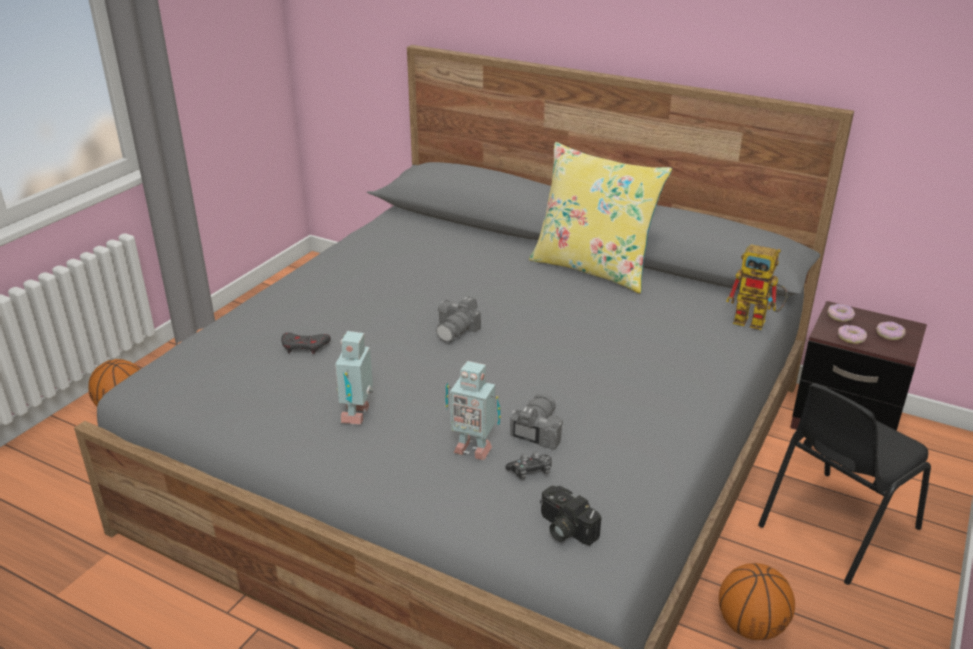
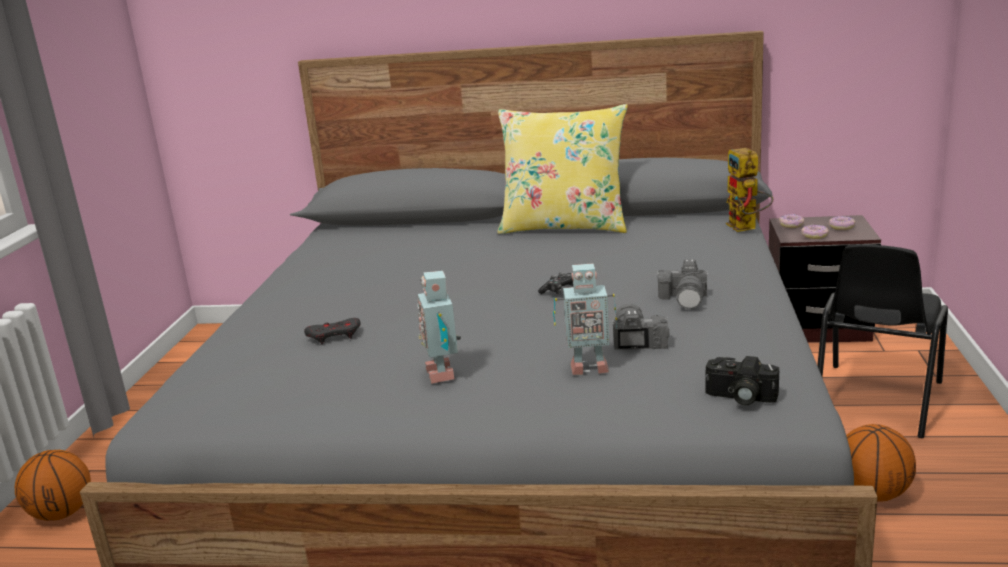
camera: 20 degrees left, 10 degrees down
camera [436,296,481,342] -> camera moved to [657,259,708,309]
game controller [506,452,552,479] -> game controller moved to [538,272,573,294]
toy robot [726,244,788,330] -> toy robot turned 75 degrees clockwise [726,148,773,232]

